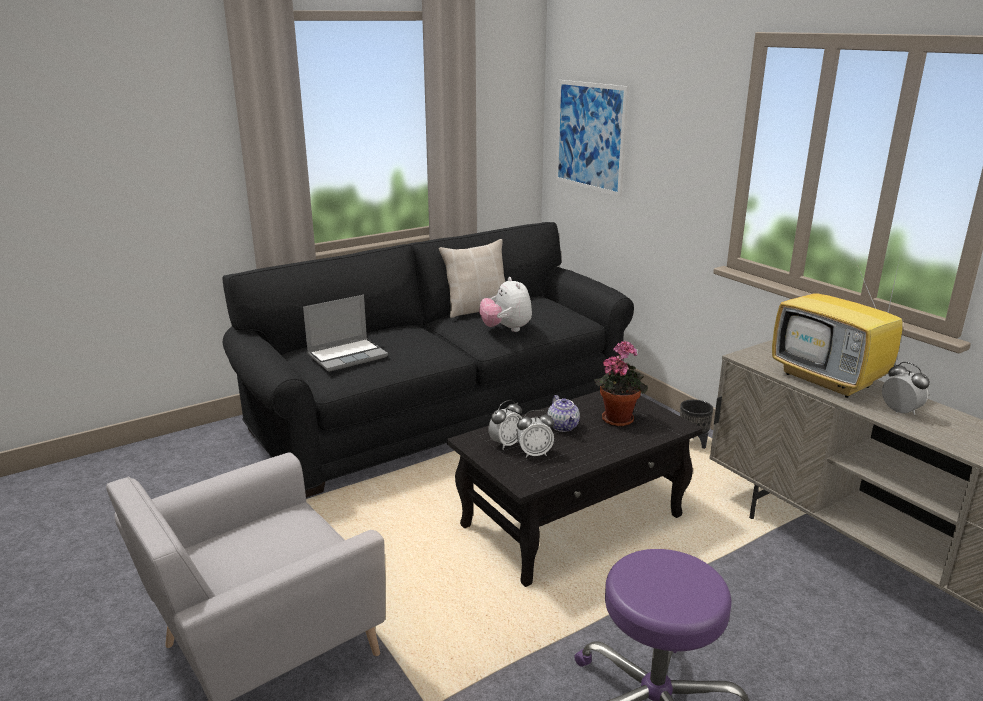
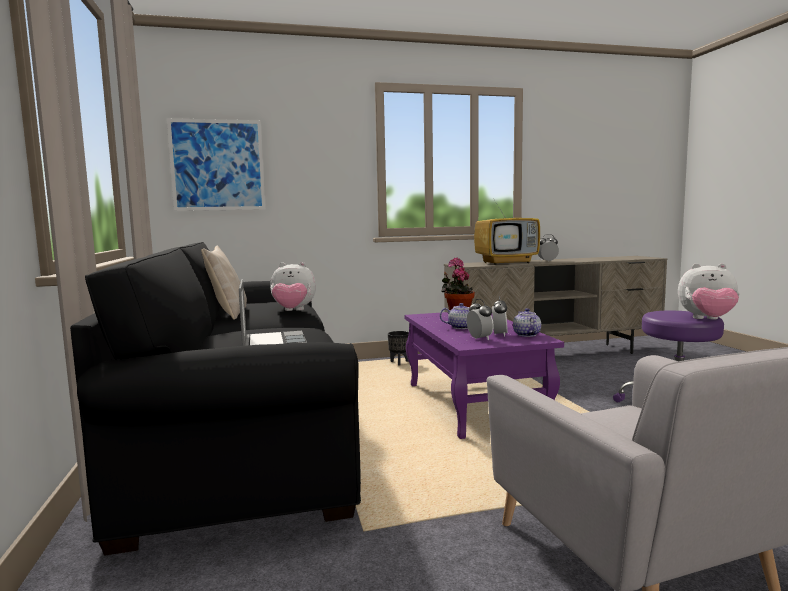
camera: 70 degrees left, 15 degrees down
black coffee table [447,390,703,587] -> purple coffee table [405,312,564,439]
none -> teapot [513,308,541,337]
none -> plush toy [678,263,740,320]

